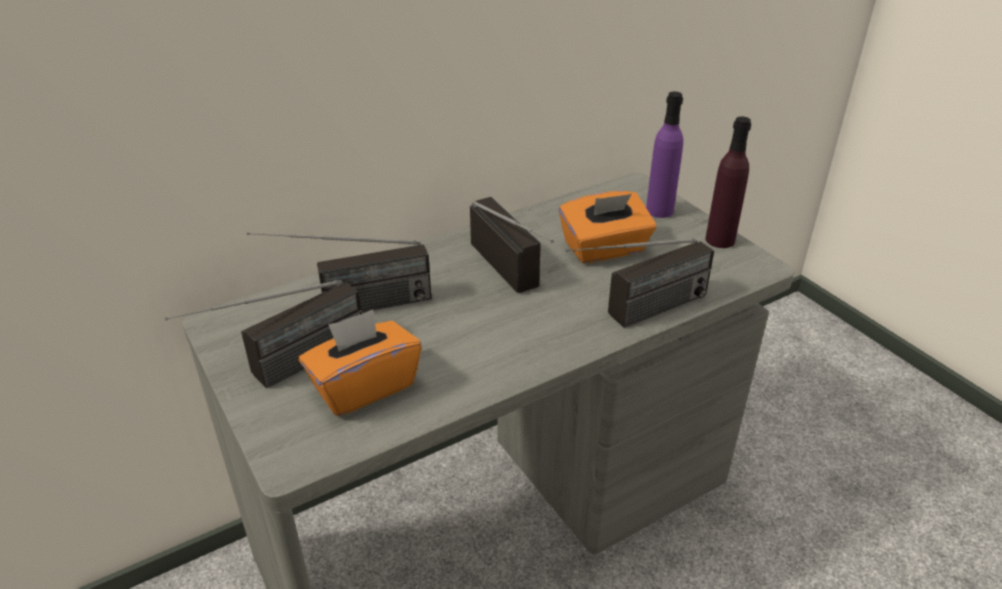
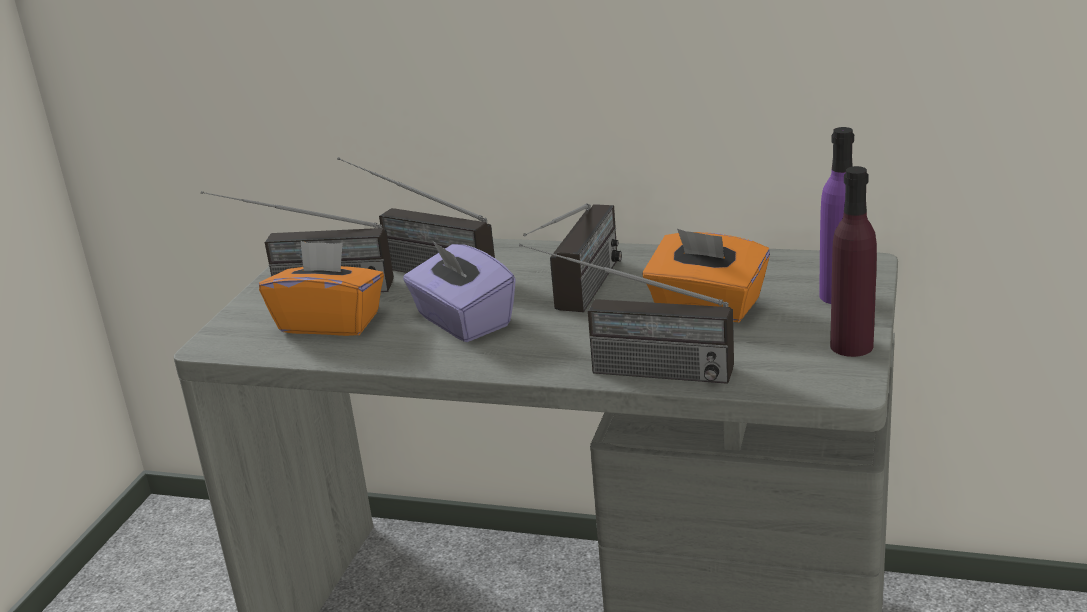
camera: 50 degrees right, 10 degrees down
none -> purple tissue box [403,240,516,342]

